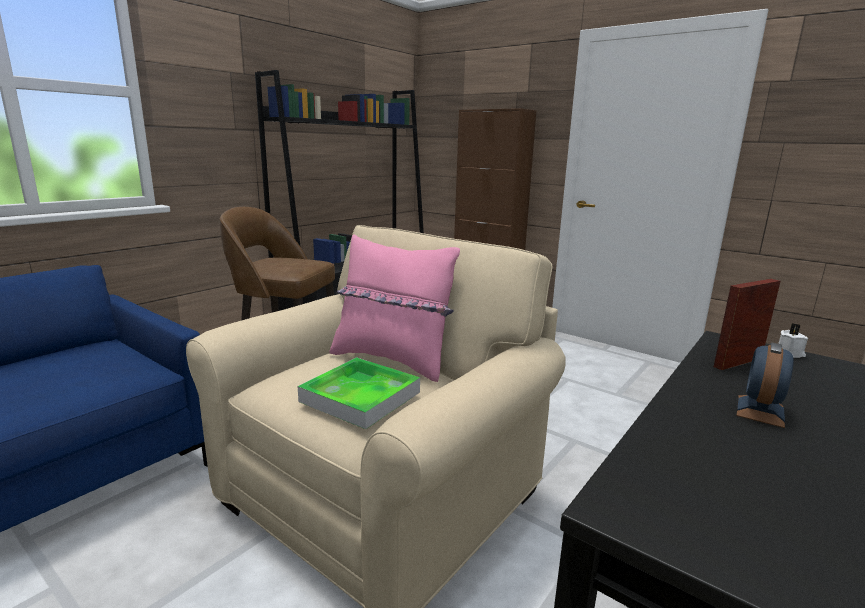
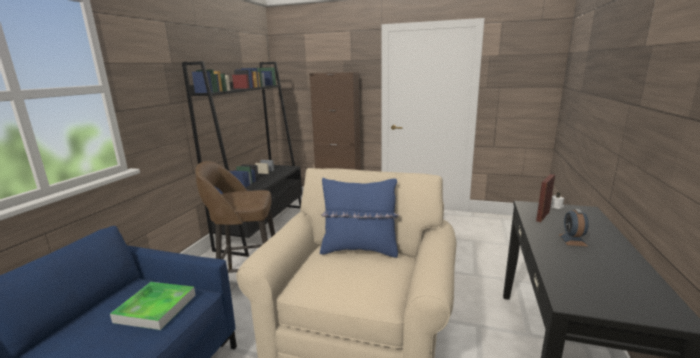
camera: 20 degrees left, 0 degrees up
tray [298,357,420,429] -> tray moved to [110,282,196,330]
pink pillow [330,234,460,382] -> blue pillow [320,178,399,258]

